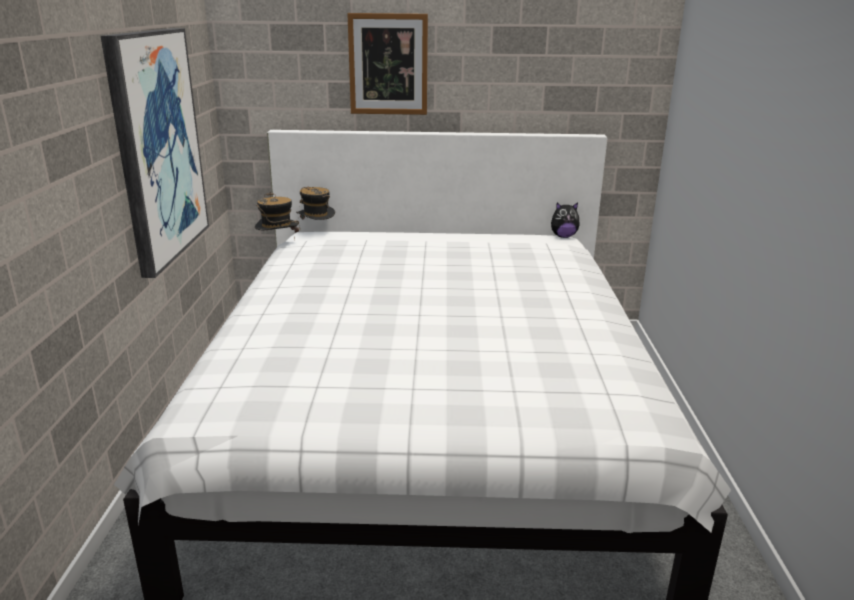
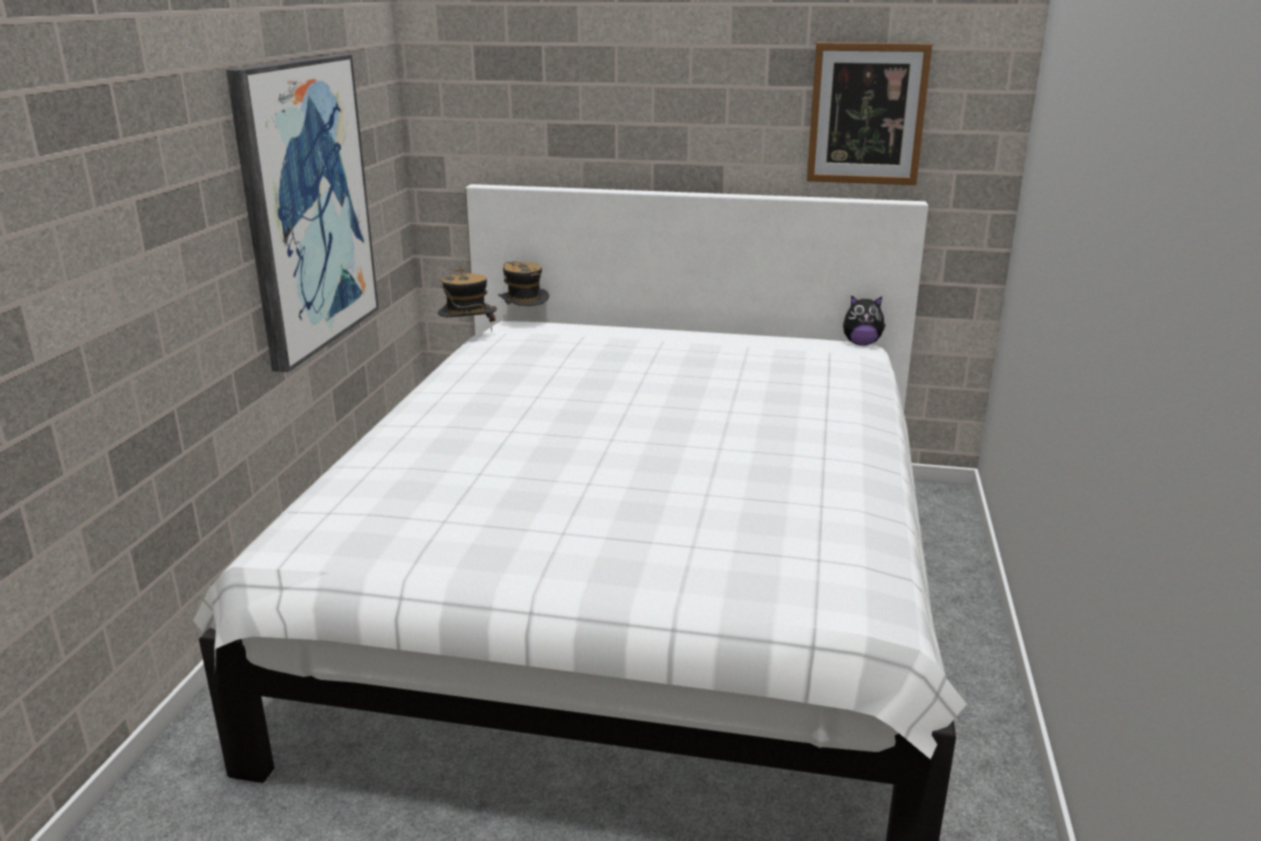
camera: 10 degrees right, 0 degrees up
picture [347,13,428,115] -> picture moved to [807,42,932,185]

